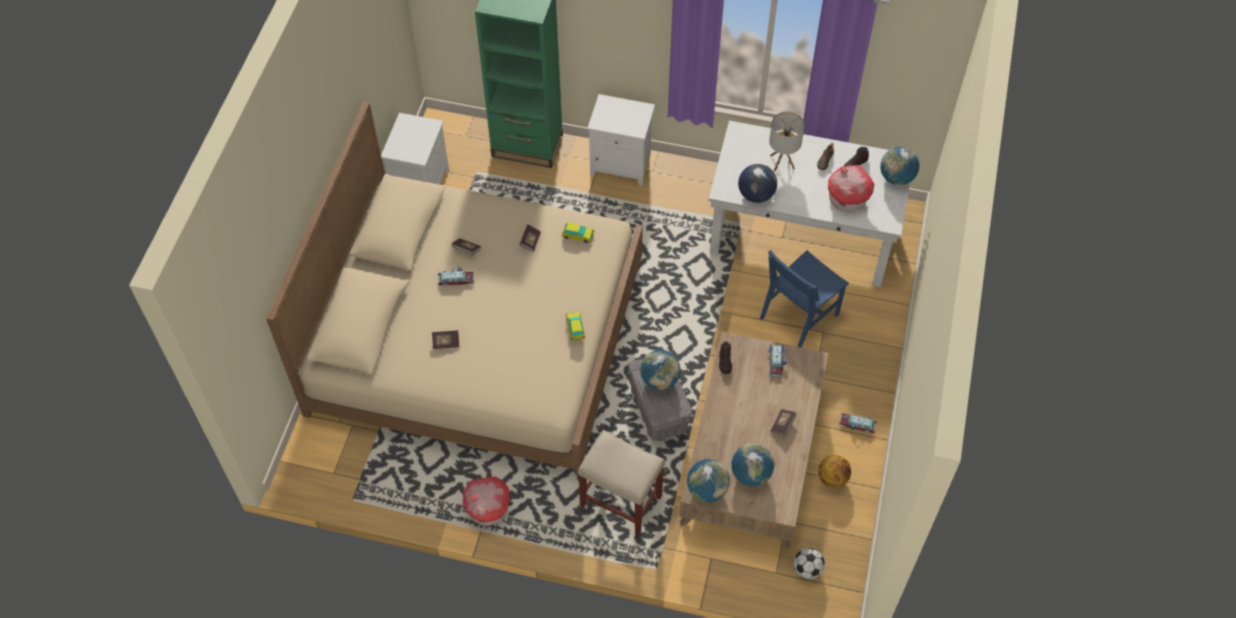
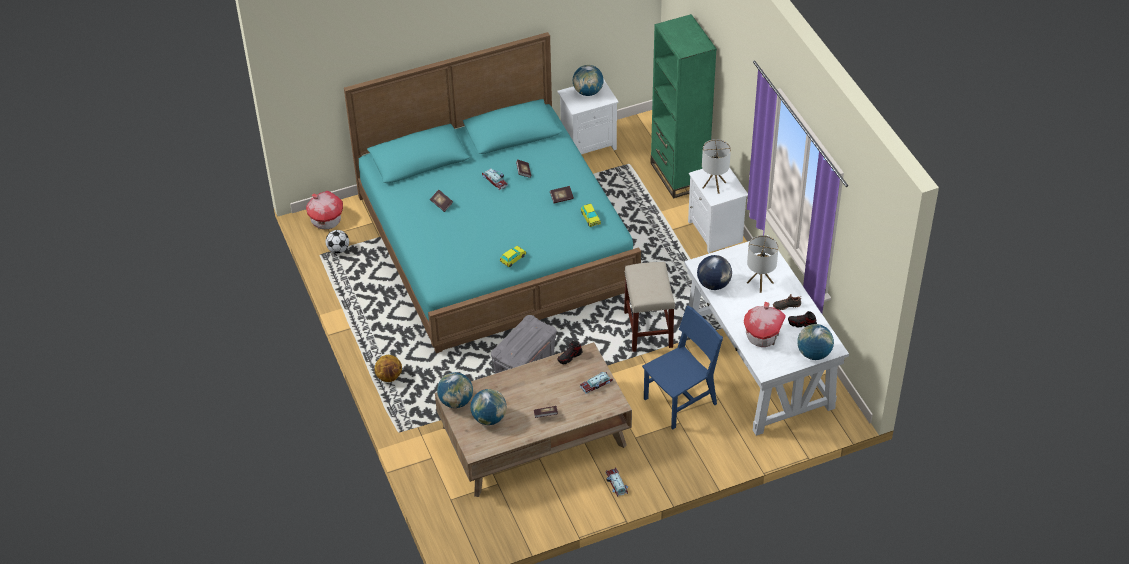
camera: 55 degrees right, 10 degrees down
beige bed [266,102,643,474] -> turquoise bed [344,32,641,353]
toy house [463,477,510,526] -> toy house moved to [306,191,343,229]
beige stool [578,430,665,536] -> beige stool moved to [624,262,675,352]
globe [640,350,681,390] -> globe moved to [573,65,604,96]
blue chair [760,250,849,348] -> blue chair turned 135 degrees clockwise [642,305,723,429]
football [794,548,825,579] -> football moved to [326,230,349,253]
basketball [818,455,851,488] -> basketball moved to [374,355,402,382]
none -> table lamp [702,139,731,194]

